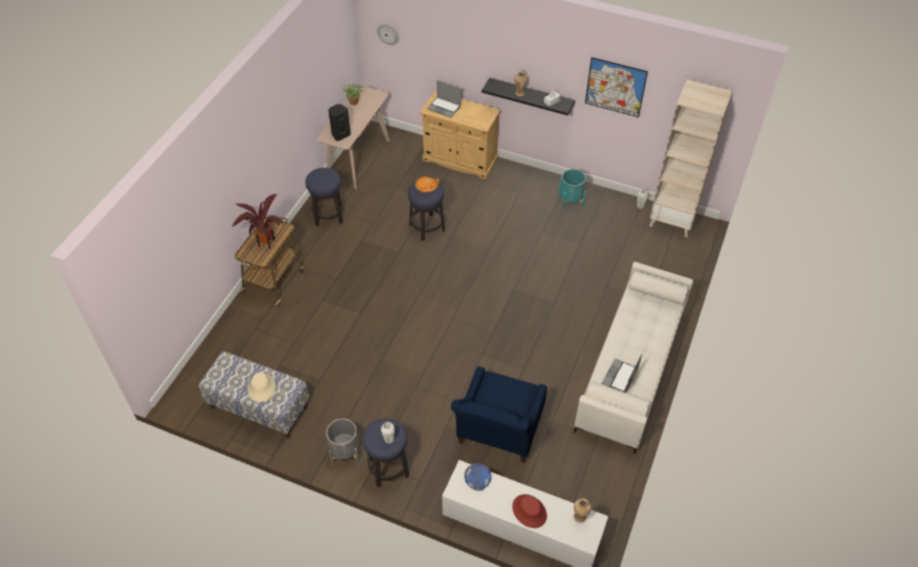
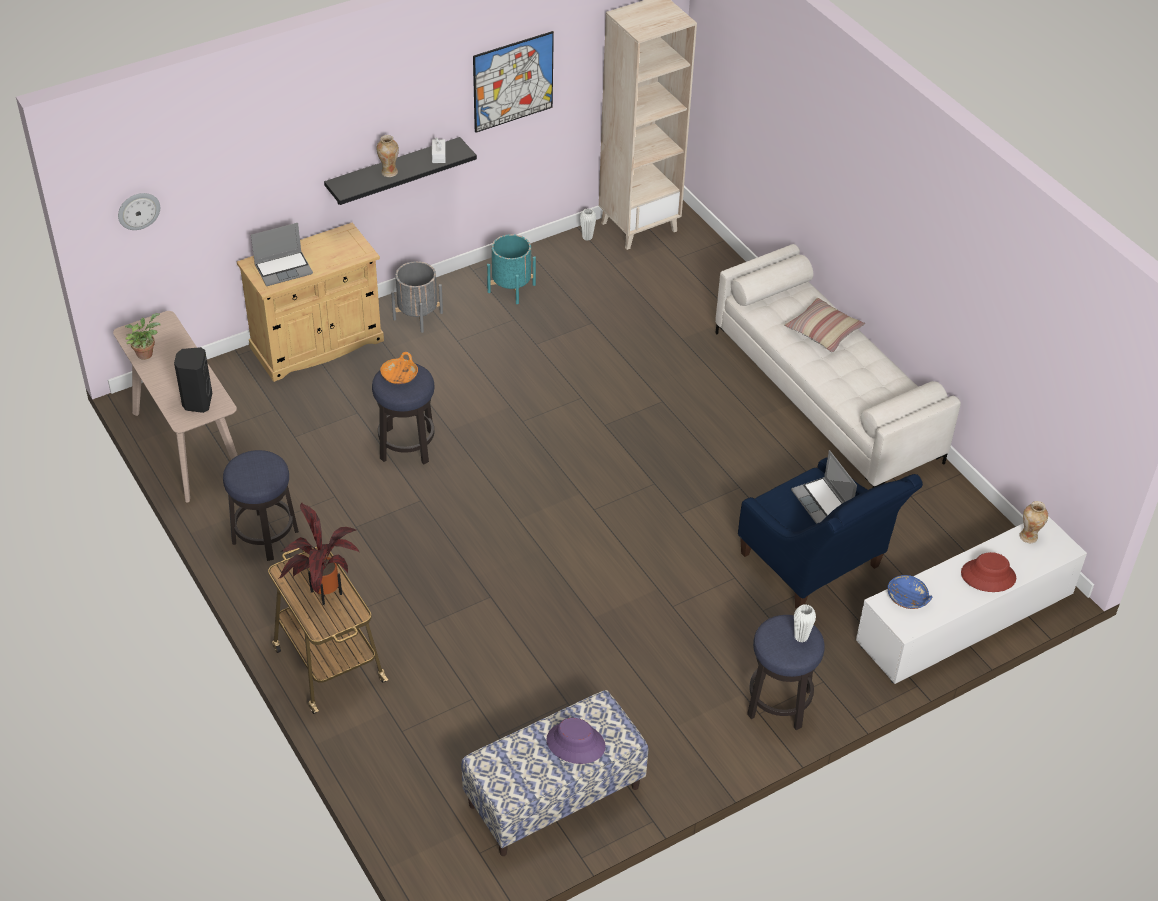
camera: 55 degrees left, 5 degrees down
beige hat [247,372,276,402] -> purple hat [546,718,606,764]
grey planter [326,418,359,466] -> grey planter moved to [391,261,443,333]
laptop [602,354,642,393] -> laptop moved to [791,450,857,524]
none -> pillow [784,298,865,353]

